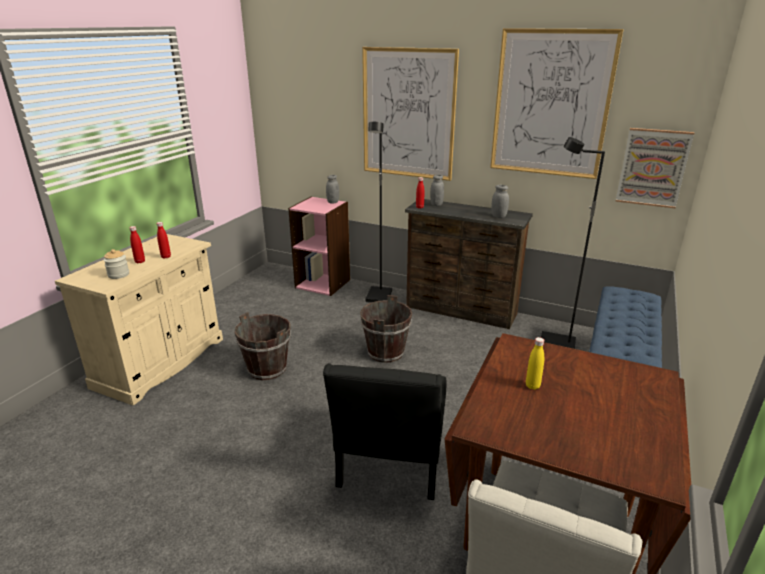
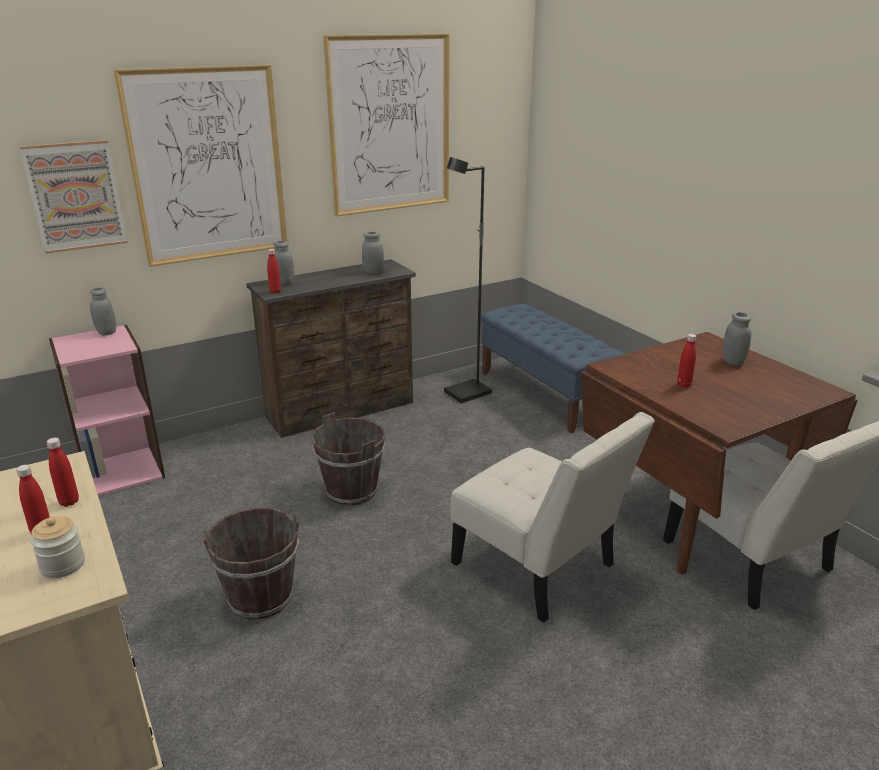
camera: 55 degrees left, 0 degrees up
black chair [323,363,447,500] -> white chair [451,412,655,623]
black floor lamp [365,122,392,303] -> none
yellow bottle [526,337,544,390] -> red bottle [677,334,696,388]
picture [616,128,694,208] -> picture moved to [19,140,127,254]
none -> grey jar [722,312,751,365]

